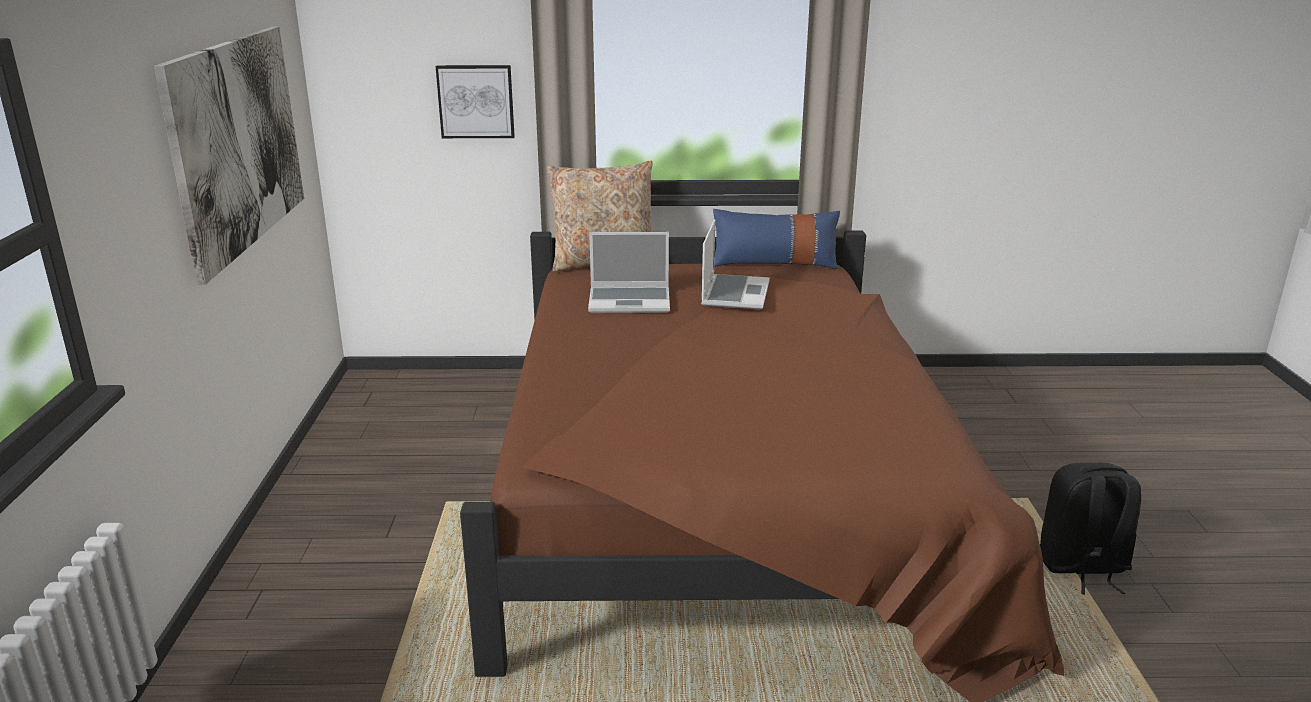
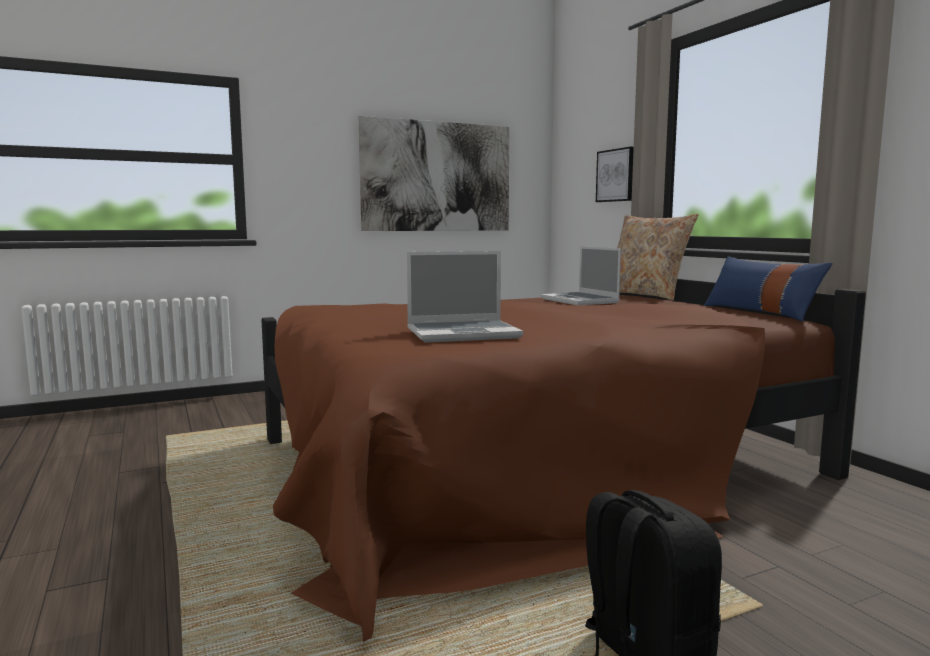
camera: 65 degrees right, 15 degrees down
laptop [701,220,770,310] -> laptop moved to [407,251,523,343]

